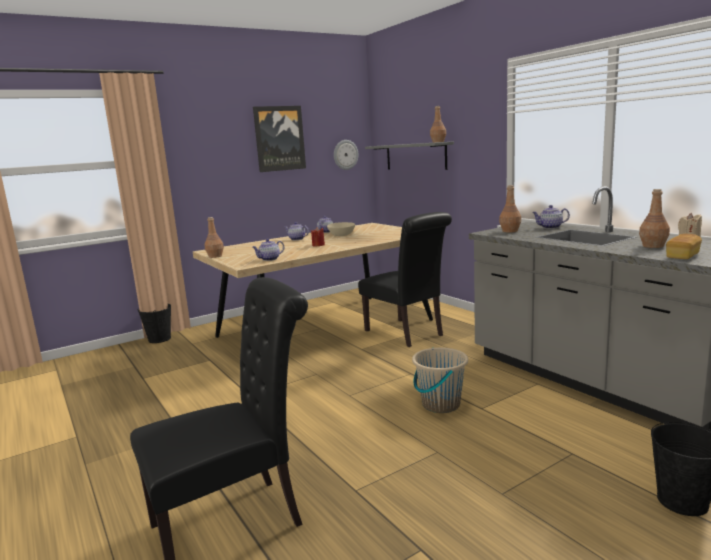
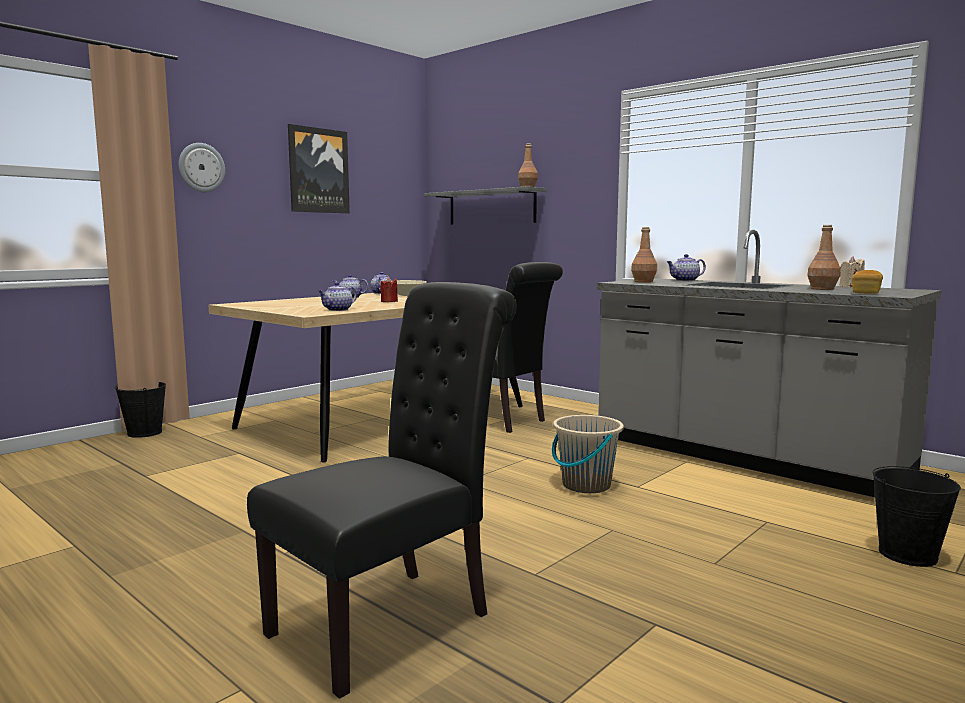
camera: 15 degrees left, 5 degrees down
brown bottle [204,217,224,258] -> none
wall clock [334,140,359,170] -> wall clock moved to [178,143,225,192]

